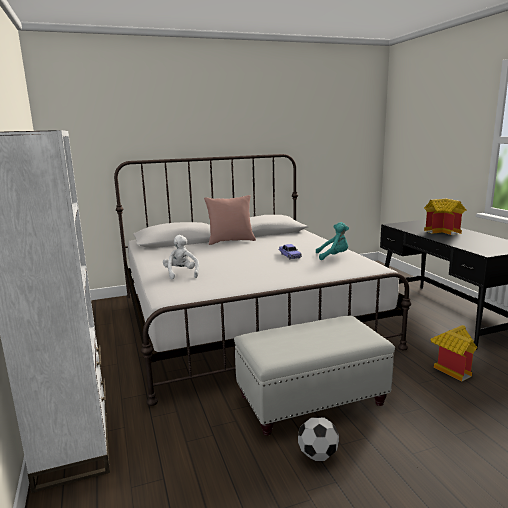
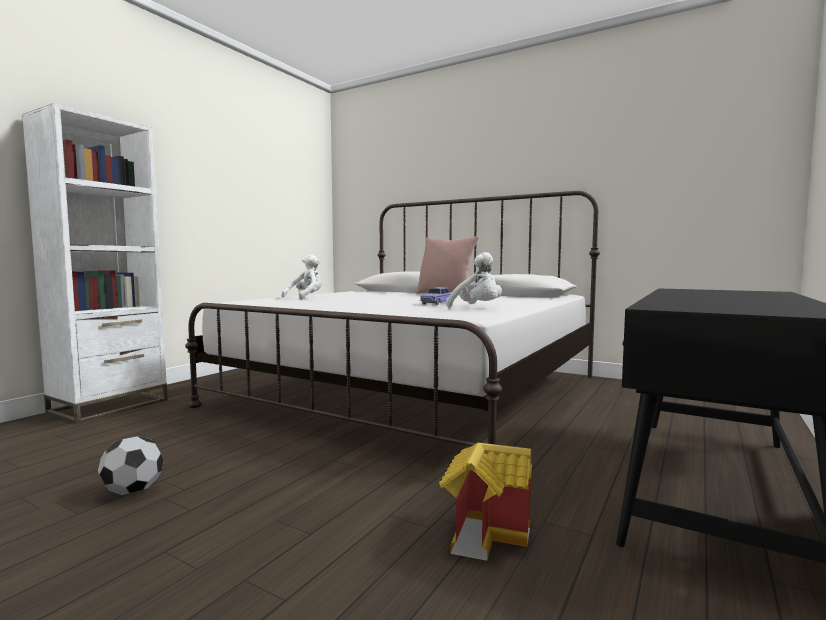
camera: 50 degrees right, 10 degrees down
white ottoman [234,316,395,436] -> none
turquoise plush toy [316,222,349,260] -> white plush toy [446,252,502,308]
toy house [424,199,467,235] -> none

